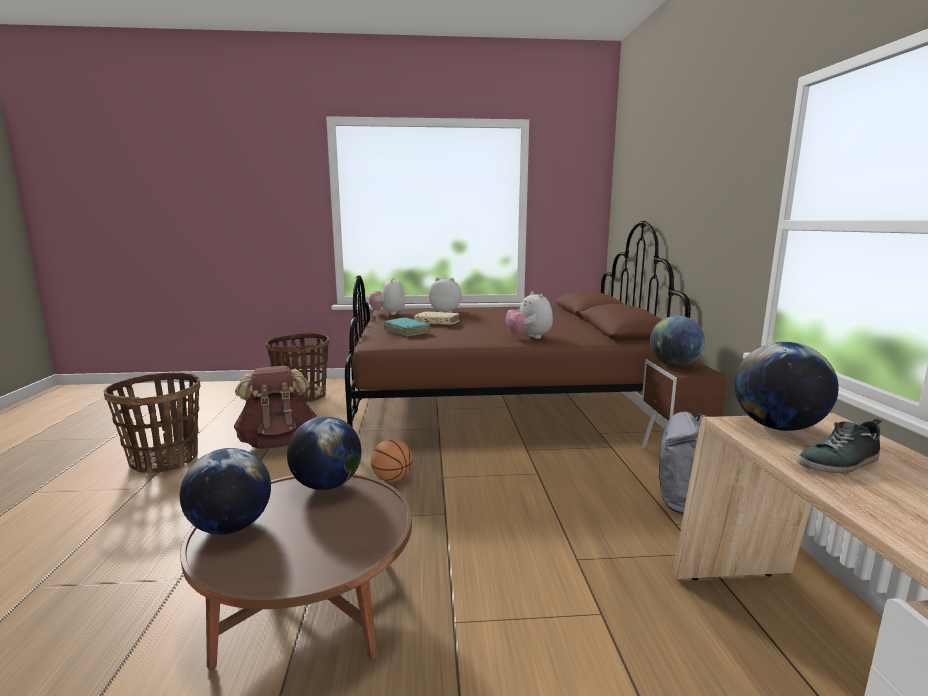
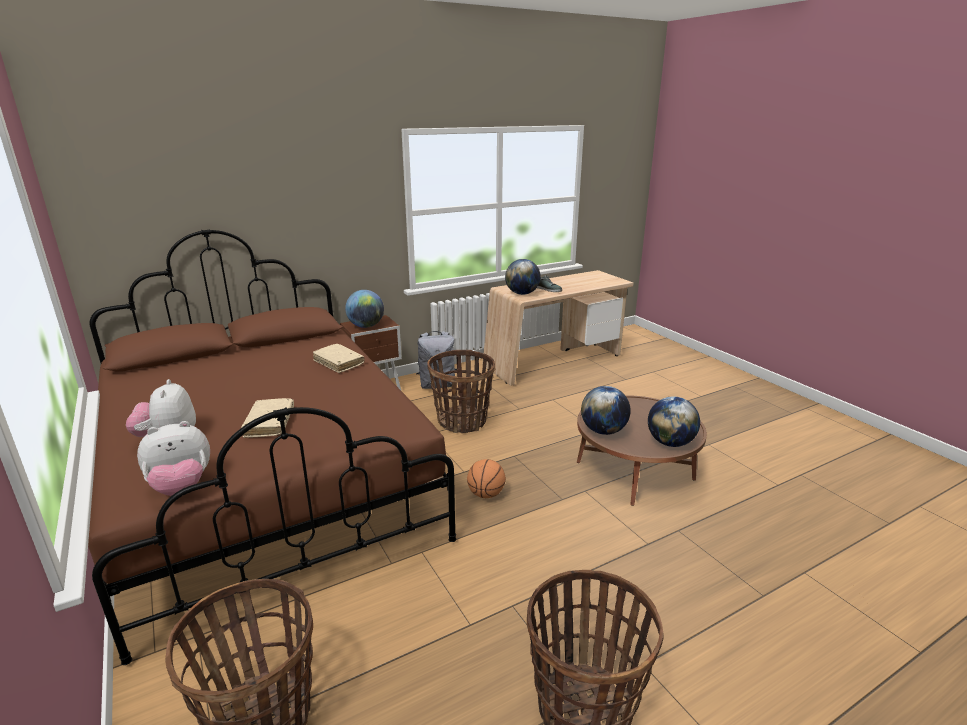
camera: 115 degrees left, 10 degrees up
brown backpack [234,366,317,449] -> none
turquoise book [384,318,431,337] -> none
plush toy [506,292,553,339] -> beige book [313,344,365,373]
none -> basket [428,350,495,433]

